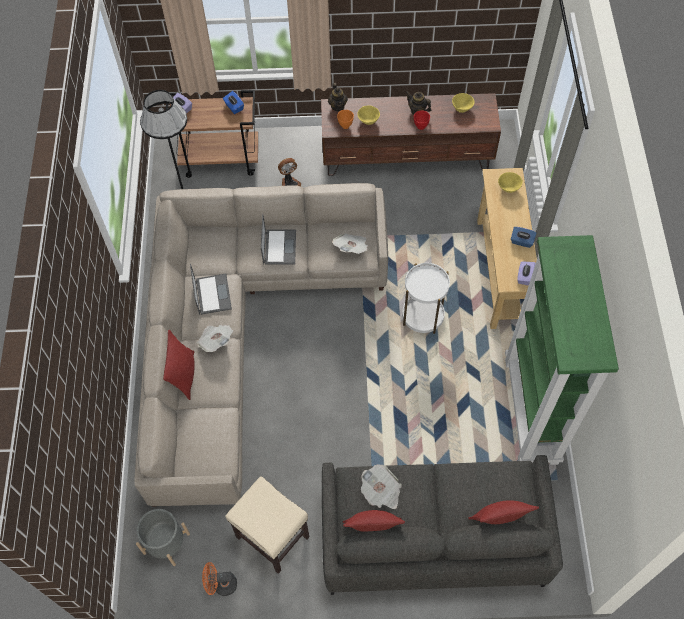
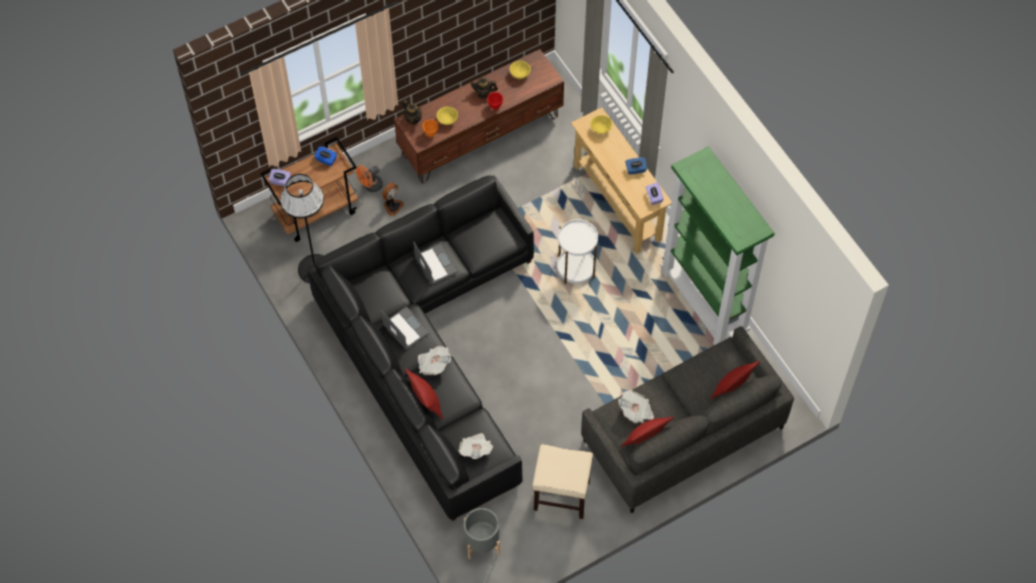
camera: 30 degrees left, 0 degrees up
beige sofa [135,183,388,506] -> black sofa [307,175,534,521]
orange fan [202,562,237,596] -> orange fan moved to [356,165,383,192]
newspaper [333,233,368,254] -> newspaper moved to [458,433,493,459]

